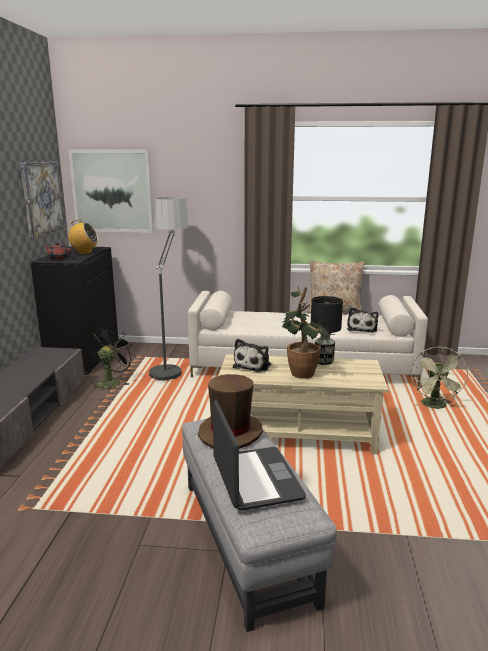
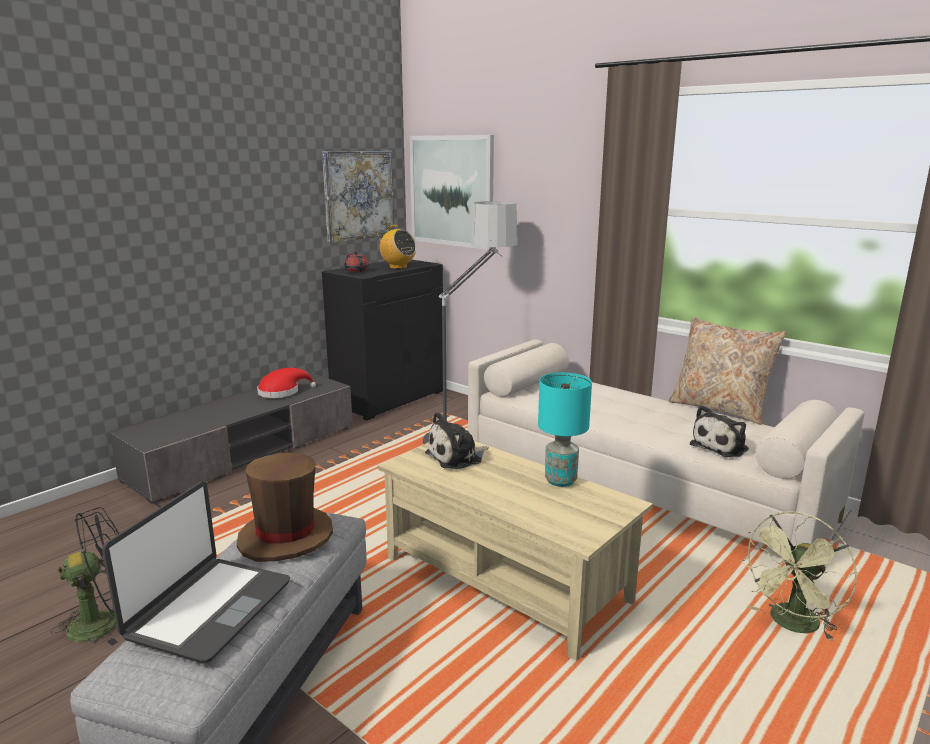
camera: 35 degrees right, 0 degrees up
black fan [91,326,135,390] -> black fan moved to [51,507,119,646]
potted plant [282,286,335,379] -> none
black table lamp [311,296,343,365] -> turquoise table lamp [538,373,592,487]
none -> red hat [257,368,316,398]

